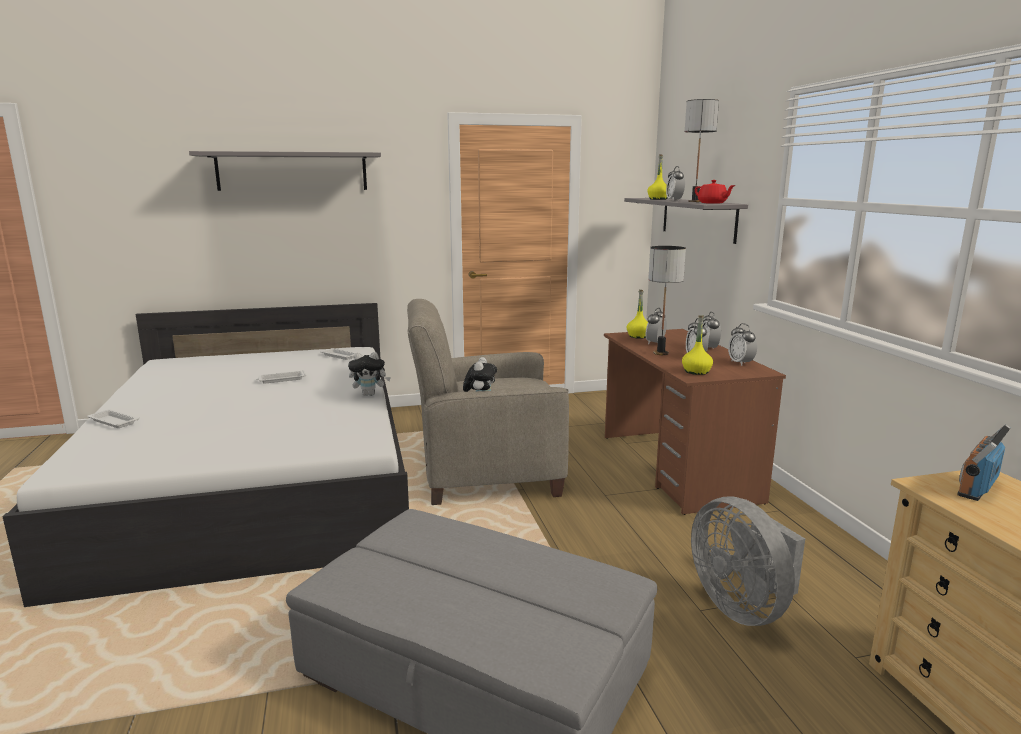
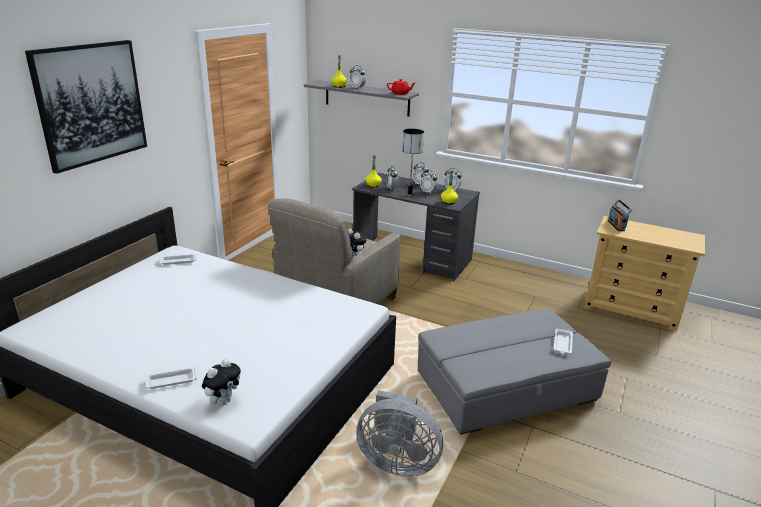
camera: 50 degrees left, 10 degrees up
grey shelf [189,151,381,191] -> picture [25,40,147,174]
white tray [256,370,306,384] -> white tray moved to [554,328,573,354]
plush toy [348,352,391,396] -> plush toy moved to [202,359,241,406]
brown desk [604,329,786,515] -> grey desk [352,173,480,281]
table lamp [685,99,719,202] -> none
grey fan [691,497,805,626] -> grey fan moved to [356,390,443,477]

